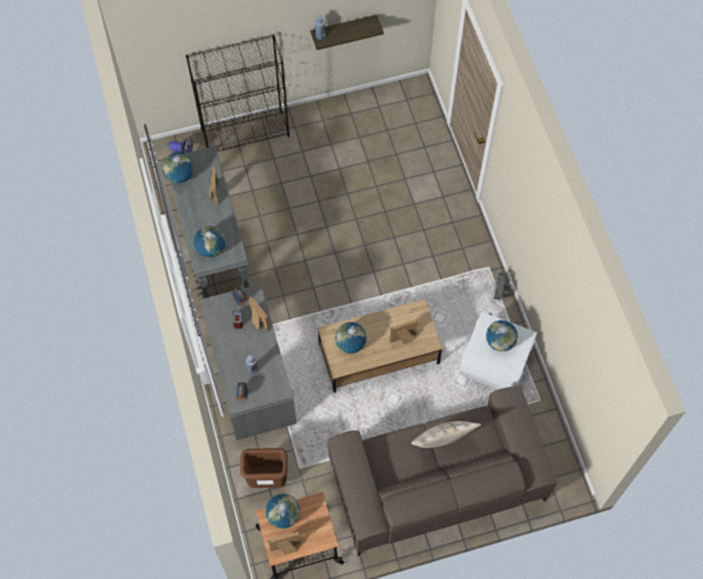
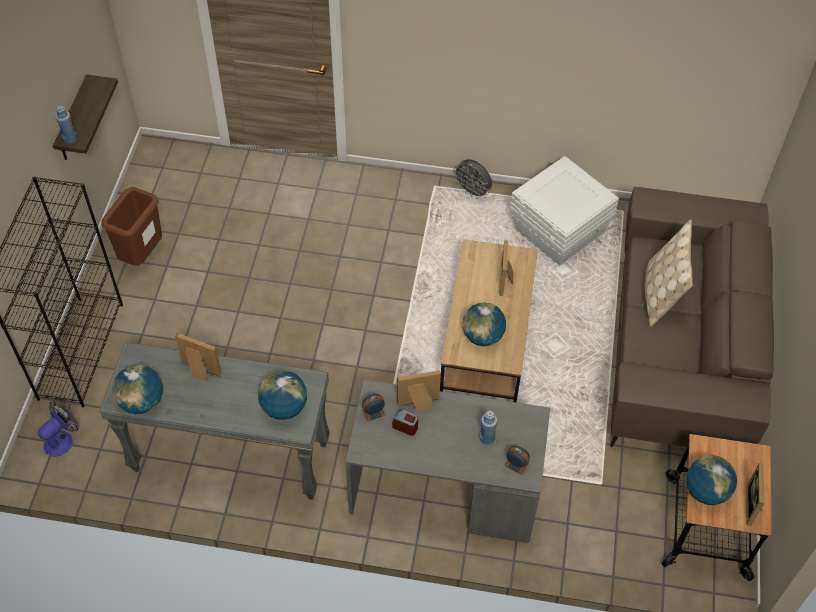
camera: 65 degrees left, 10 degrees down
brown trash can [240,448,288,488] -> brown trash can moved to [101,187,162,266]
globe [486,320,518,352] -> none

